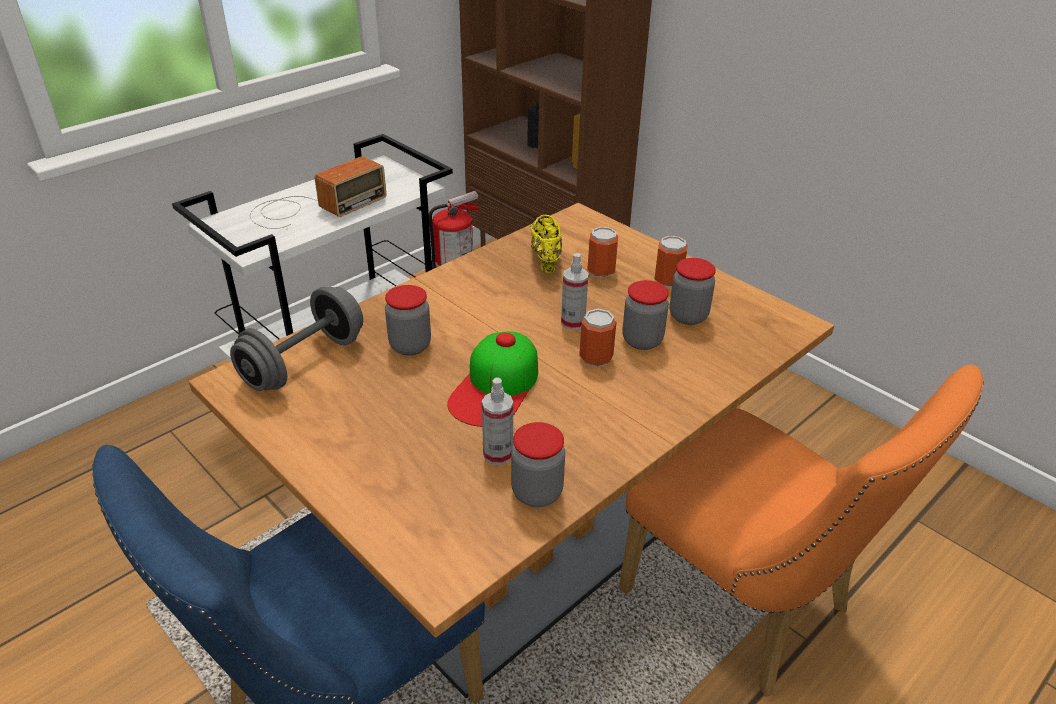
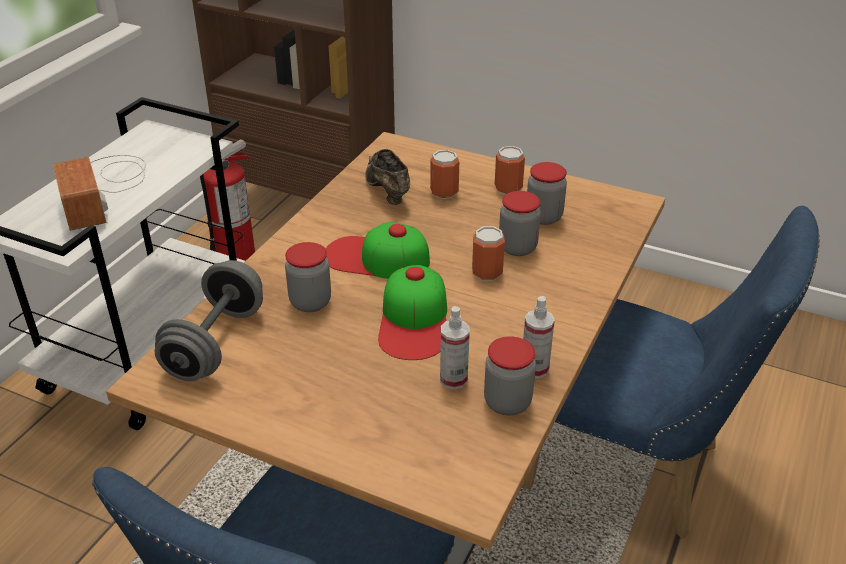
camera: 20 degrees left, 0 degrees up
radio [250,156,386,229] -> radio turned 135 degrees clockwise [53,155,146,231]
yellow shoe [529,215,562,273] -> brown shoe [365,149,410,205]
spray bottle [561,253,589,330] -> spray bottle moved to [523,296,555,379]
orange chair [619,365,984,697] -> blue chair [522,206,820,539]
none -> cap [326,222,430,279]

